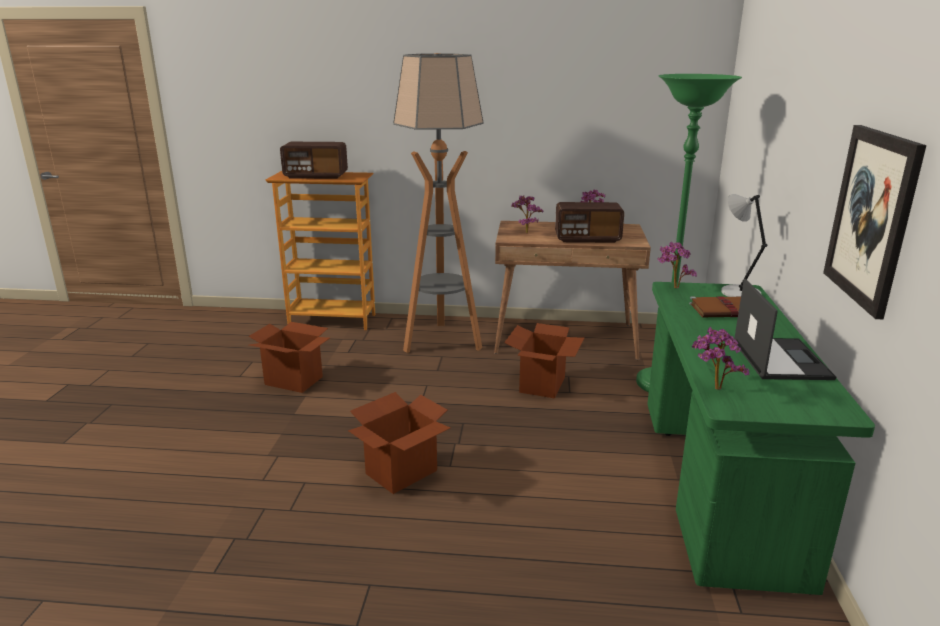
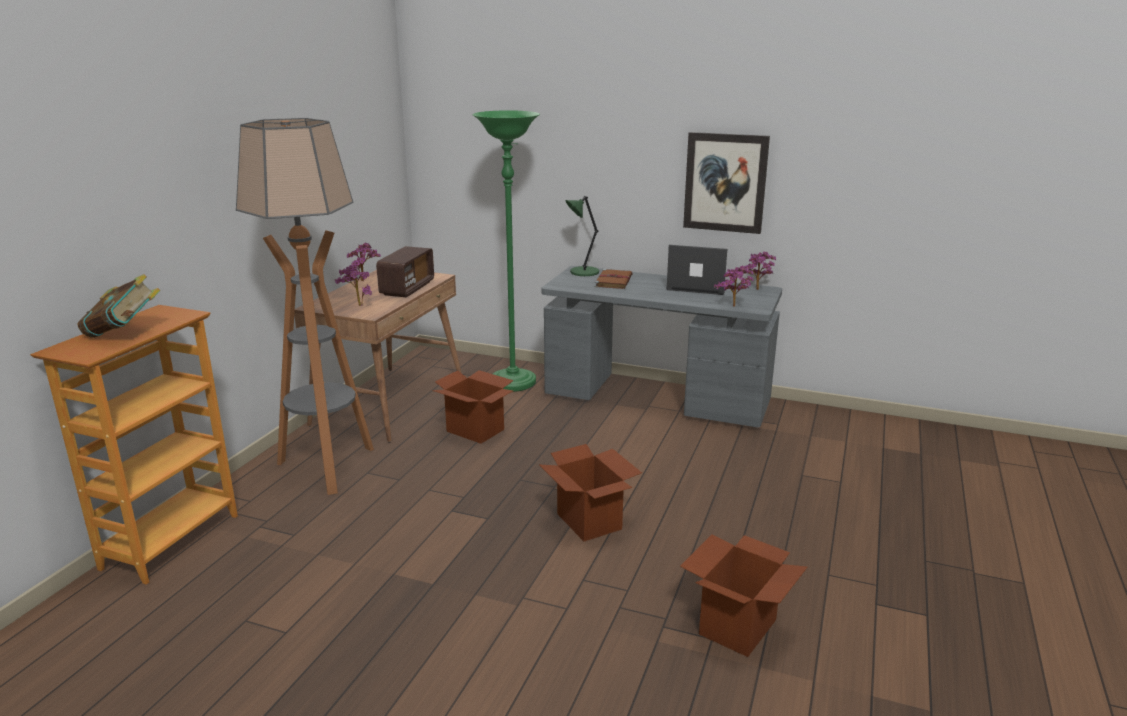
camera: 75 degrees left, 0 degrees up
cardboard box [249,322,330,393] -> cardboard box moved to [680,535,807,657]
radio [280,142,348,179] -> book [77,274,160,338]
green desk [647,282,875,595] -> grey desk [542,266,782,428]
potted plant [657,242,697,289] -> potted plant moved to [738,251,776,290]
grey table lamp [721,194,768,297] -> green table lamp [566,196,599,276]

